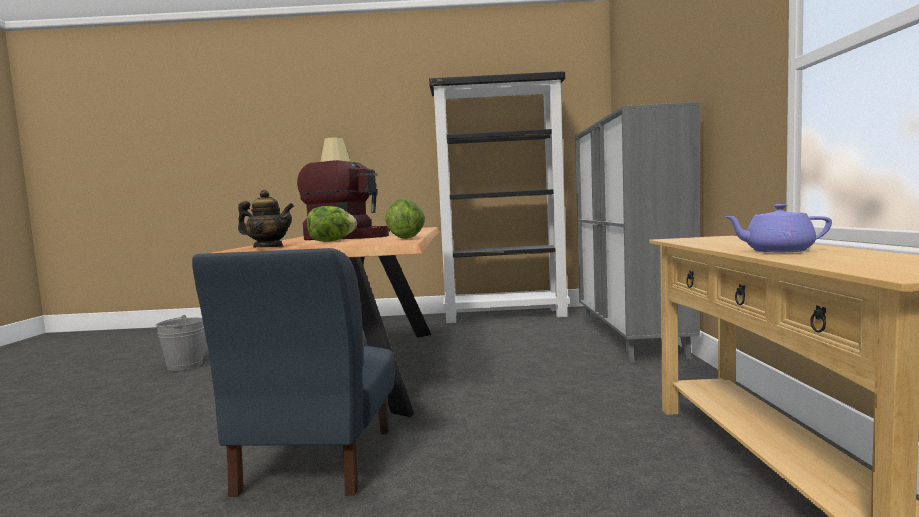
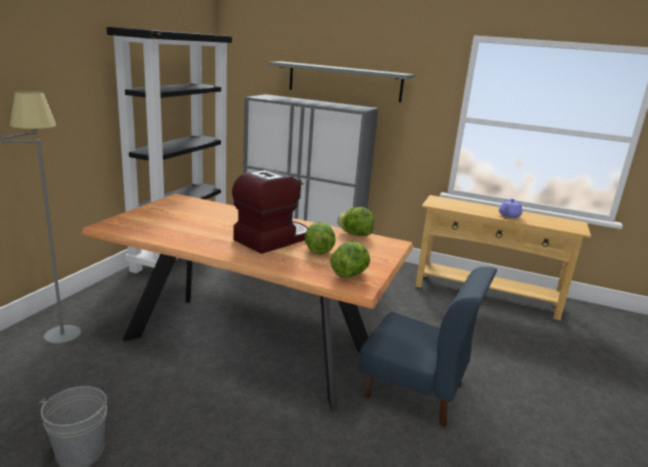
camera: 70 degrees left, 15 degrees up
teapot [238,190,294,247] -> lettuce [330,242,370,278]
none -> grey shelf [267,62,415,102]

